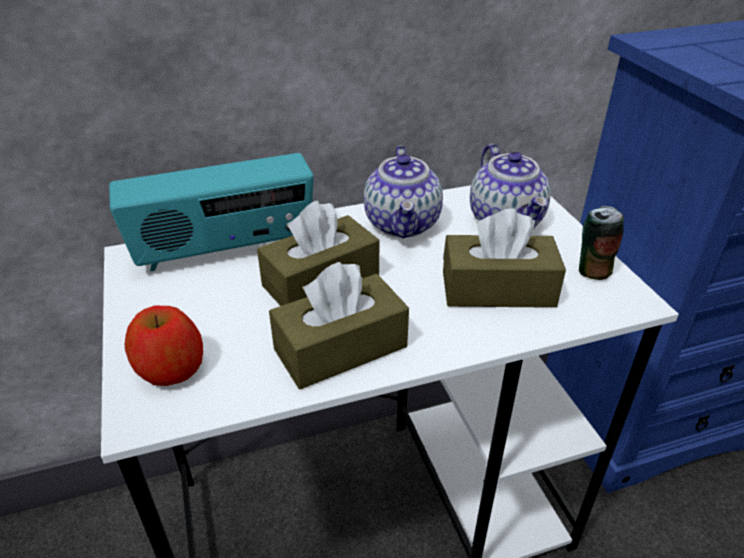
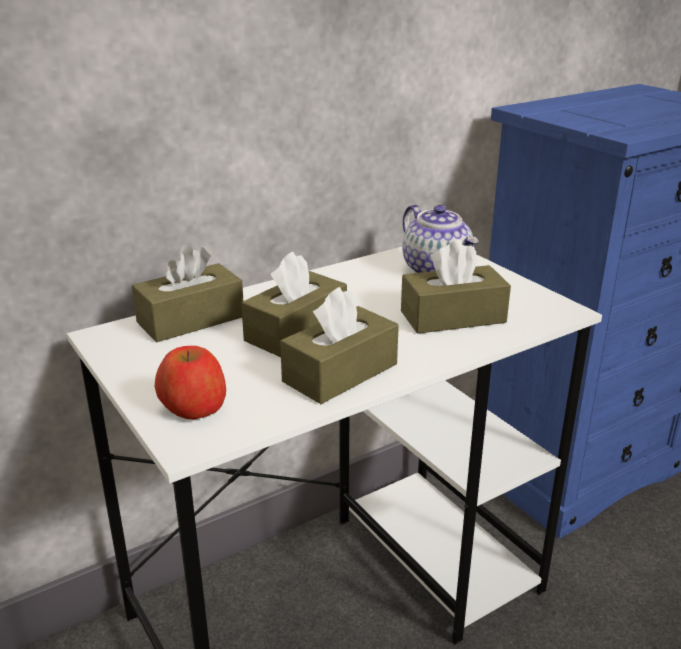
camera: 15 degrees left, 10 degrees down
radio [109,153,314,272] -> brown tissue box [132,245,243,342]
teapot [364,145,443,238] -> none
can [579,206,624,280] -> none

